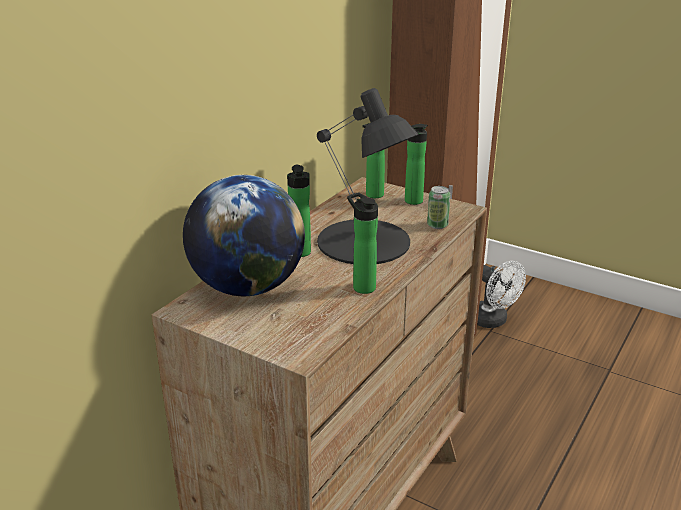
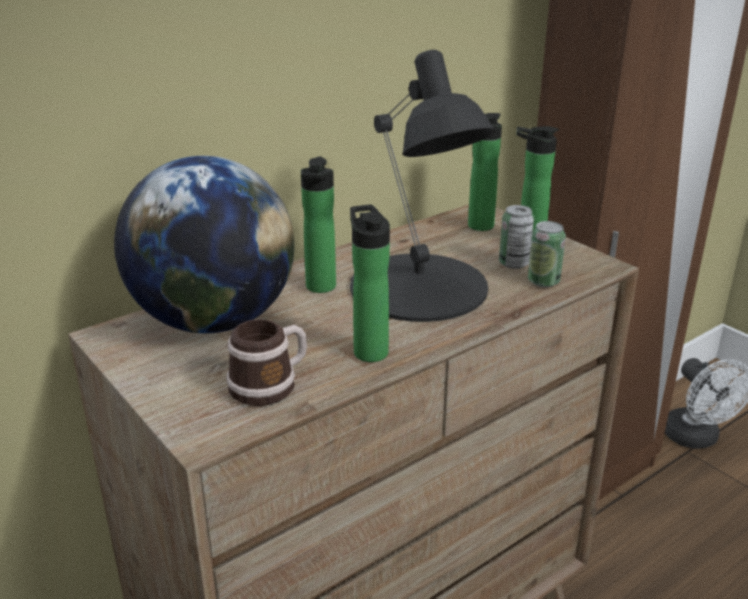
camera: 20 degrees right, 0 degrees up
none -> mug [226,319,307,406]
none -> can [499,205,534,269]

